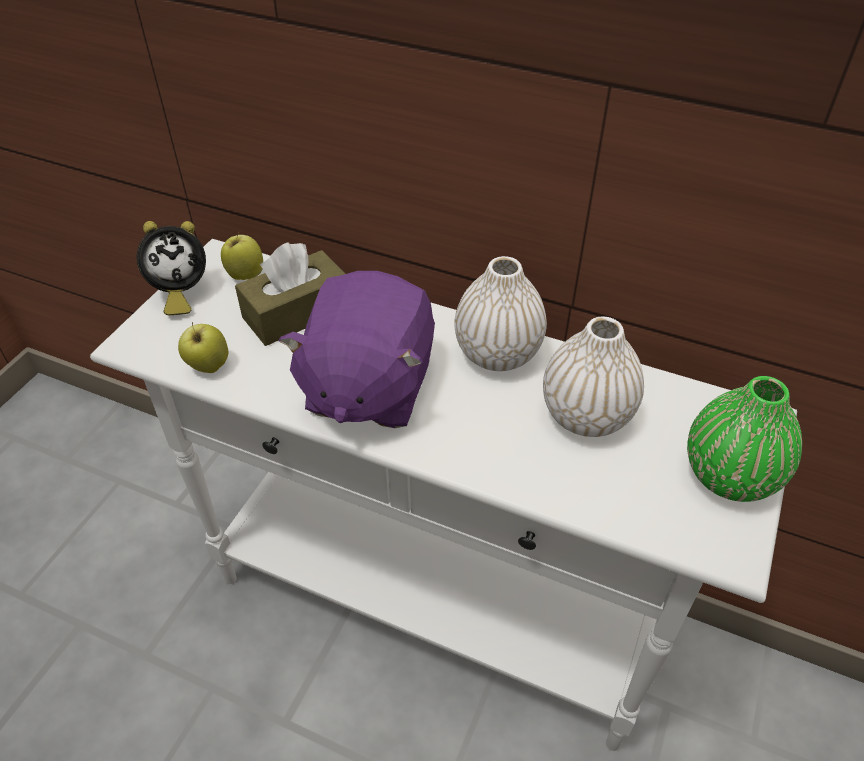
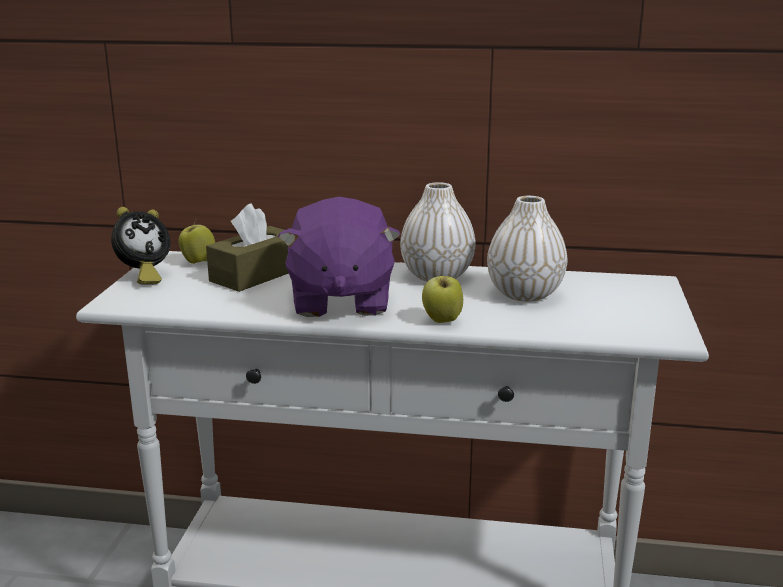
camera: 15 degrees left, 25 degrees down
apple [178,322,228,373] -> apple moved to [422,270,463,323]
green vase [687,376,802,502] -> none

